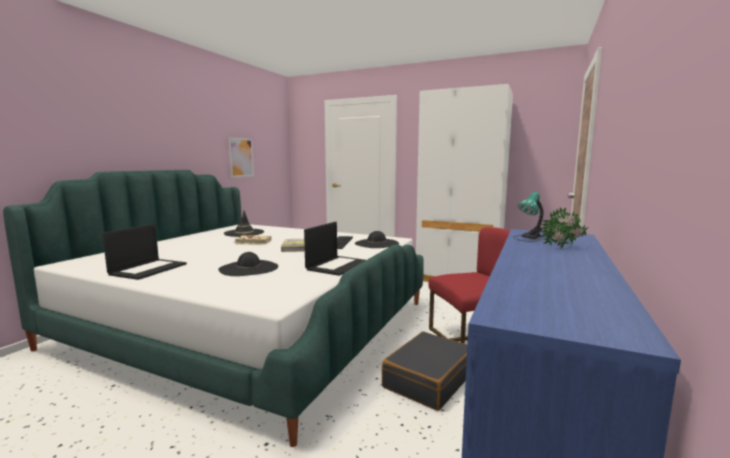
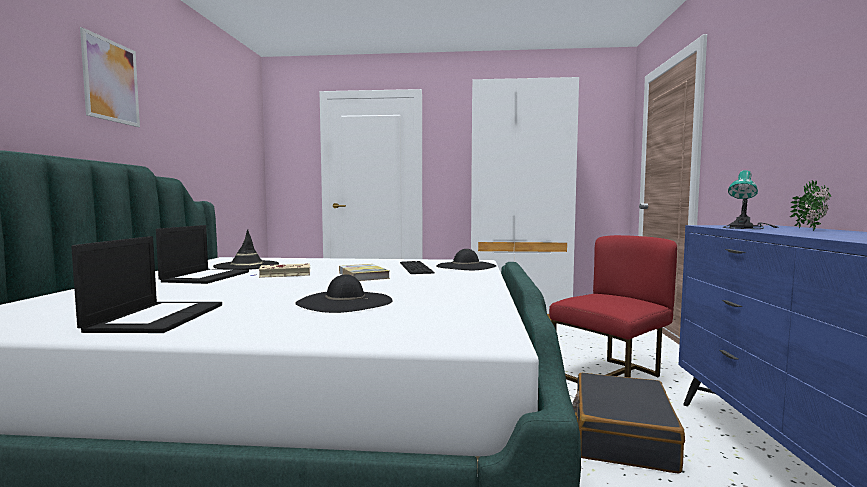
camera: 20 degrees left, 5 degrees down
picture [228,137,254,178] -> picture moved to [80,27,140,127]
laptop [304,222,366,276] -> laptop moved to [156,225,249,284]

